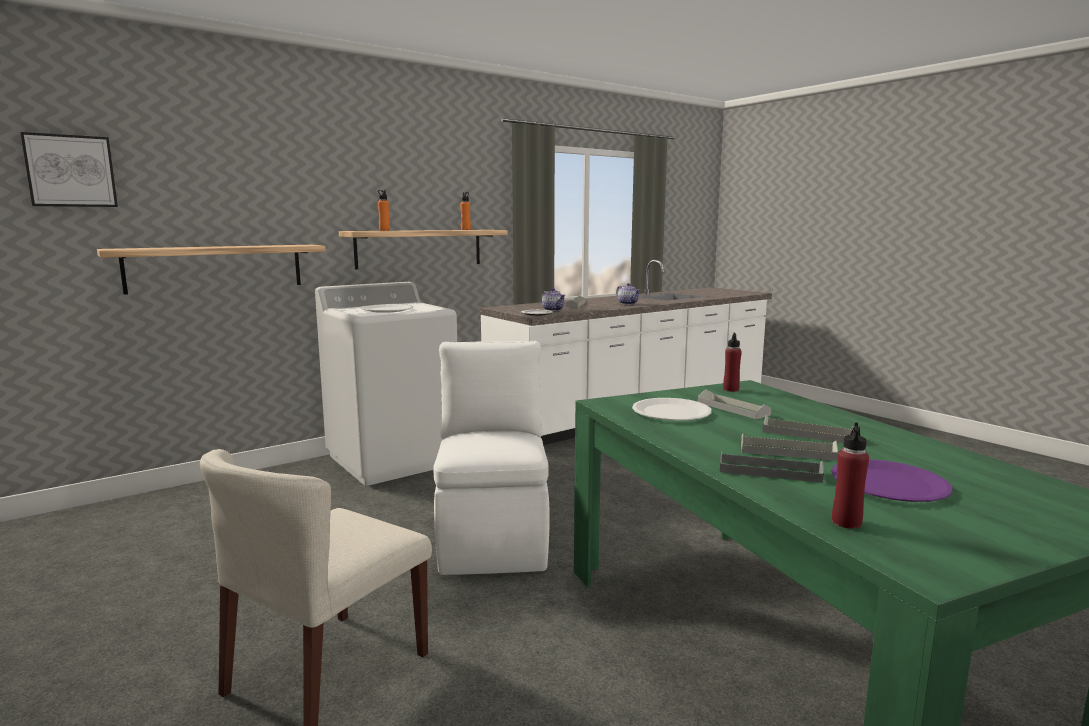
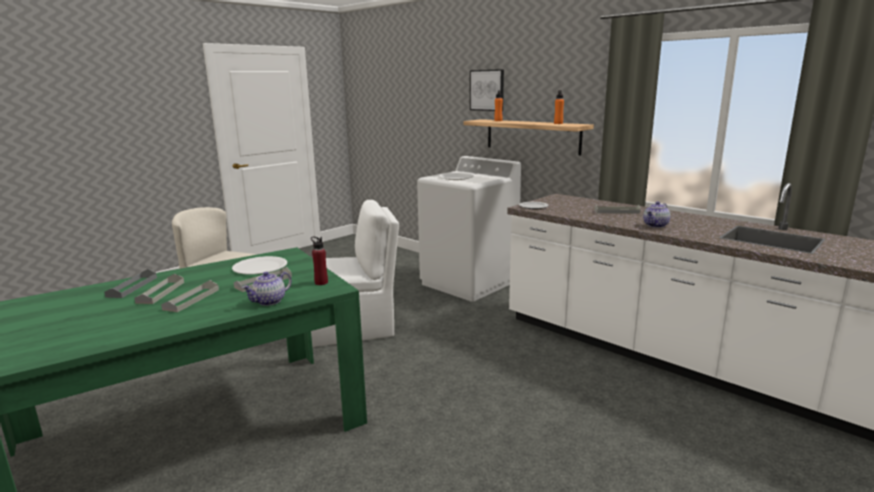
camera: 80 degrees right, 5 degrees up
picture [20,132,118,207] -> picture moved to [470,69,504,111]
shelf [97,245,326,295] -> none
teapot [541,288,566,311] -> teapot moved to [242,272,292,306]
purple plate [831,459,953,502] -> none
red bottle [832,422,869,529] -> none

